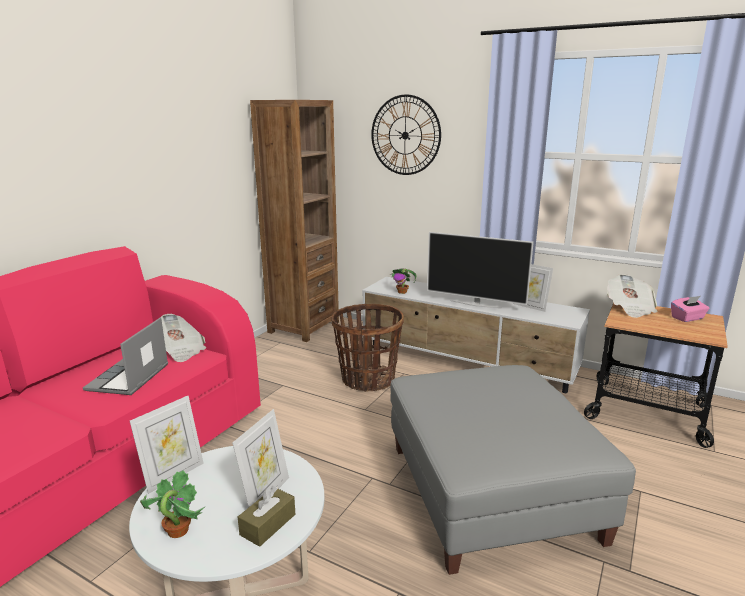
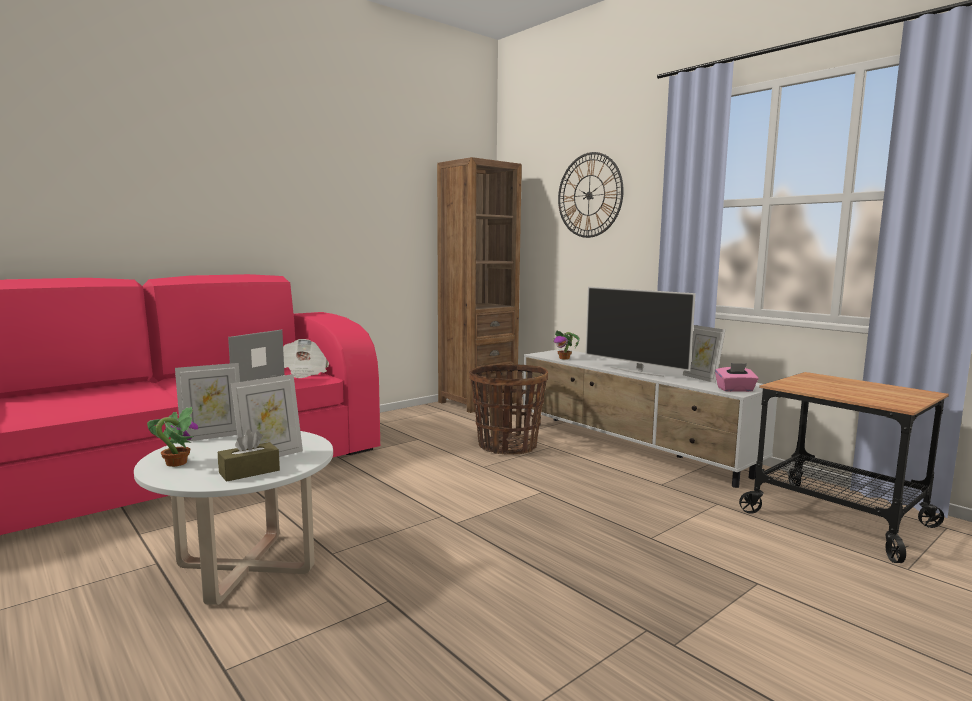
camera: 20 degrees right, 10 degrees down
grey ottoman [390,365,636,575] -> none
newspaper [607,274,657,318] -> none
pink tissue box [671,296,709,322] -> pink tissue box moved to [715,363,759,392]

